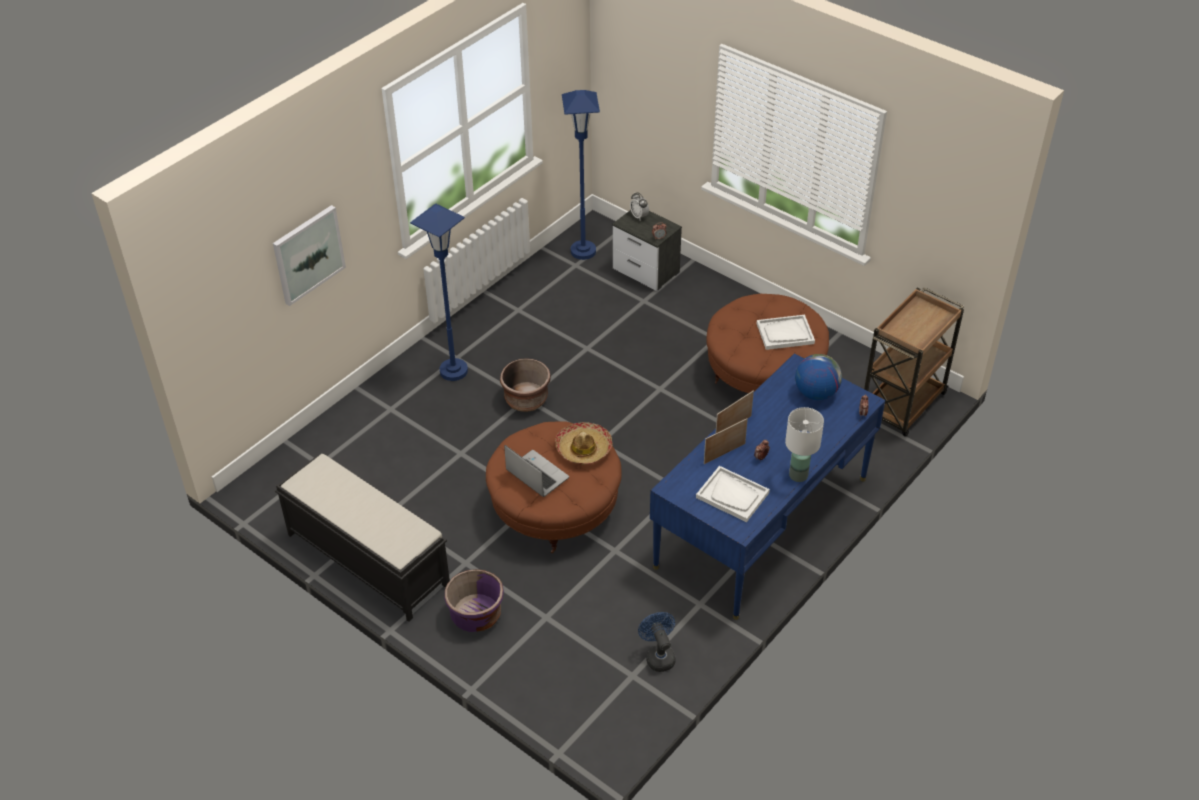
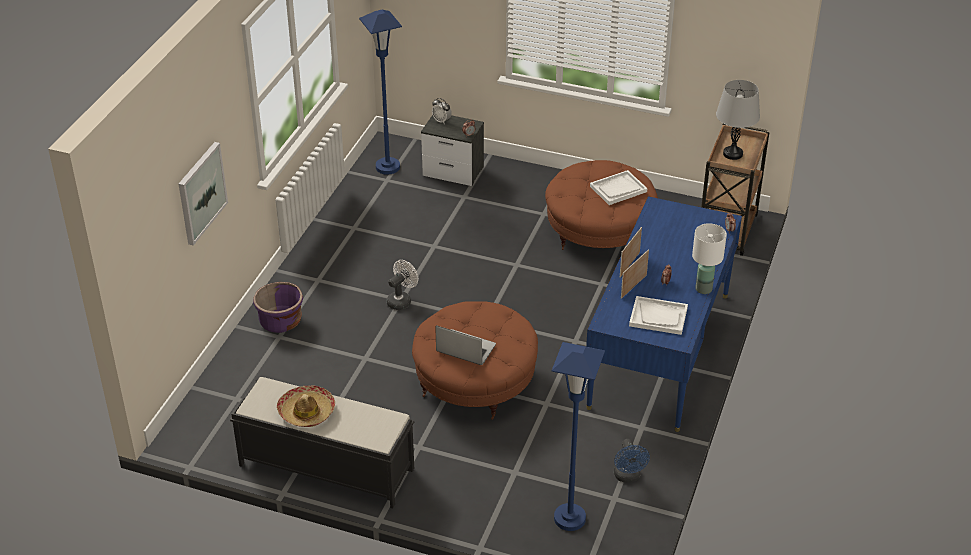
camera: 20 degrees left, 5 degrees down
blue floor lamp [410,203,468,381] -> blue floor lamp moved to [552,342,605,531]
purple planter [444,569,504,632] -> purple planter moved to [253,282,303,333]
brown planter [500,358,551,412] -> white fan [387,260,418,310]
hat [555,422,612,465] -> hat moved to [277,386,335,427]
blue fan [638,612,676,672] -> blue fan turned 150 degrees counterclockwise [614,439,650,483]
globe [795,354,842,400] -> none
none -> grey table lamp [716,80,760,160]

